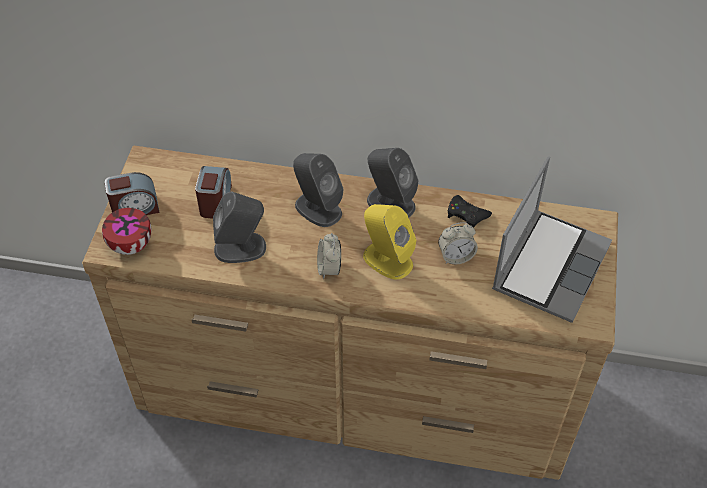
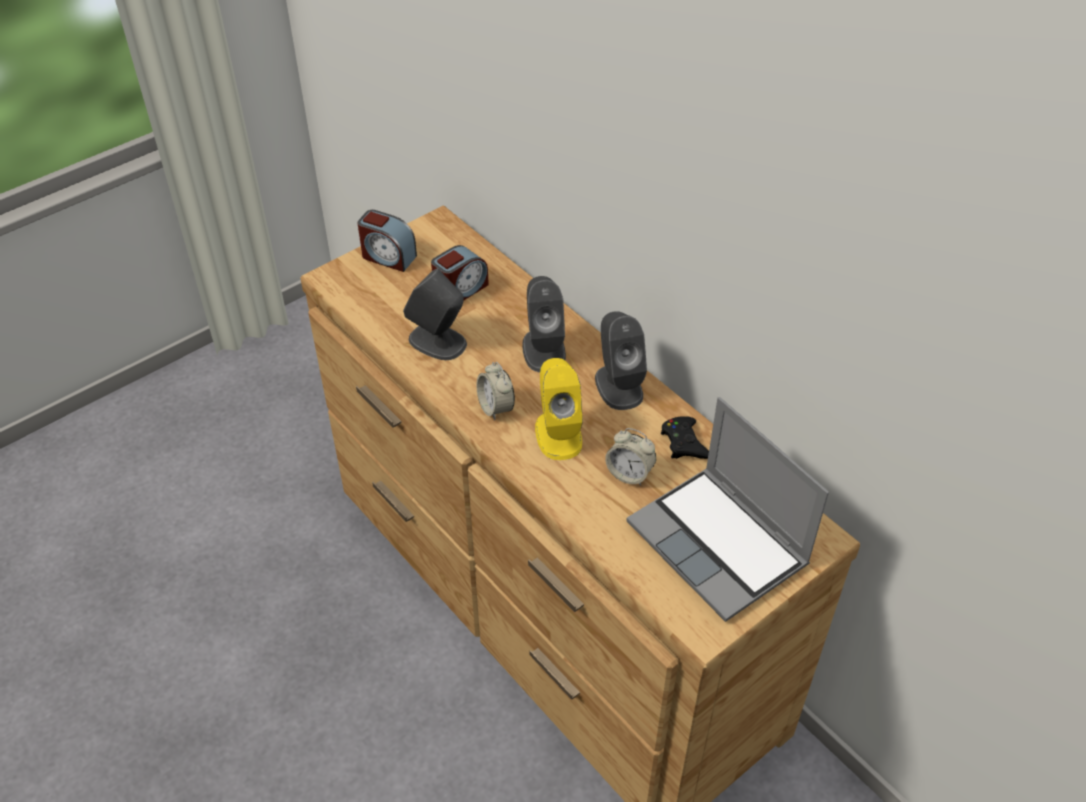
camera: 40 degrees right, 5 degrees down
bowl [102,208,151,255] -> none
alarm clock [317,233,341,279] -> alarm clock turned 60 degrees counterclockwise [477,362,515,421]
laptop [492,156,612,323] -> laptop turned 75 degrees clockwise [626,397,829,622]

